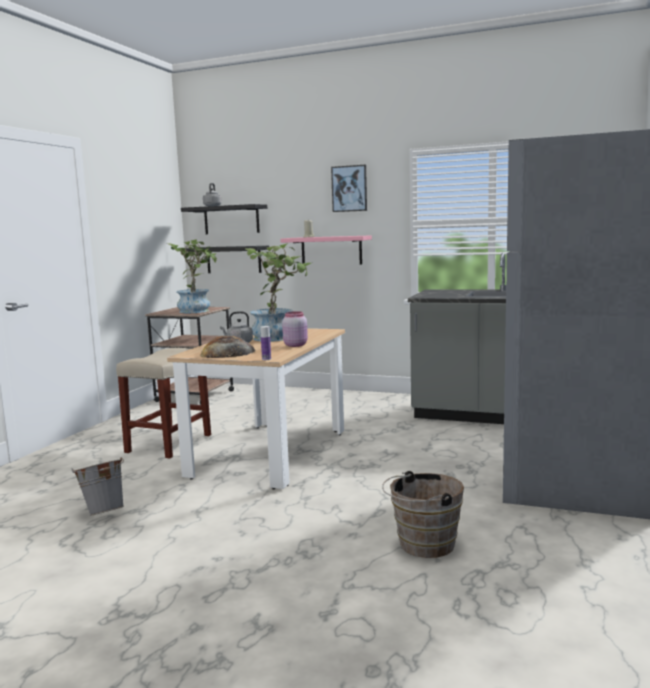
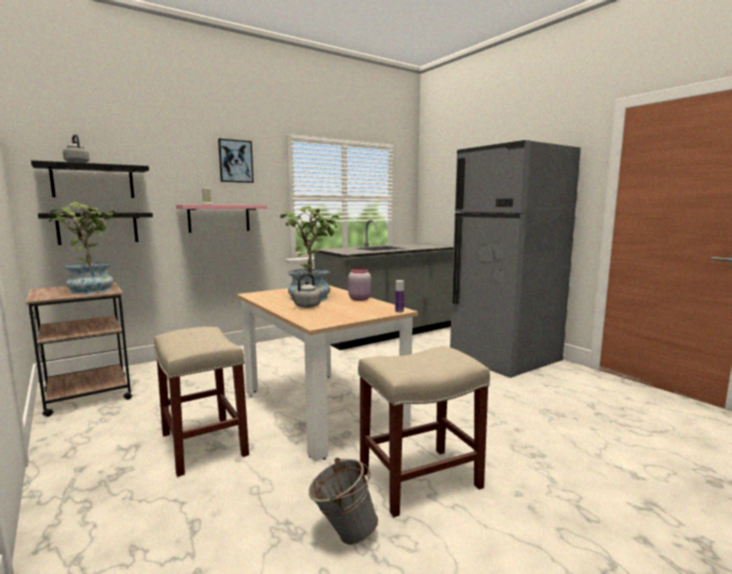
camera: 55 degrees left, 0 degrees up
bread [200,335,256,358] -> none
brown bucket [382,471,464,558] -> none
none -> beige stool [358,346,490,517]

